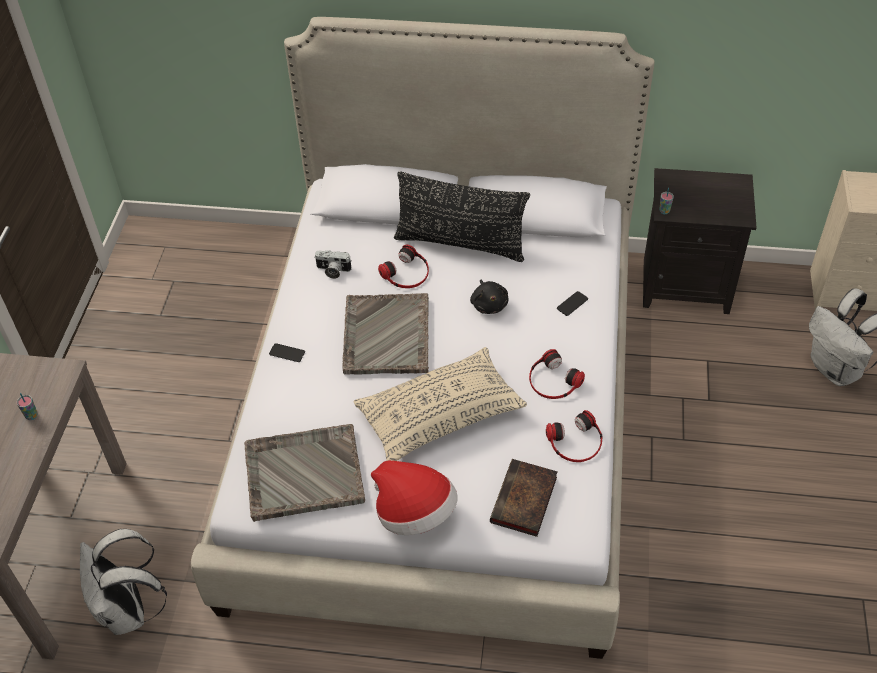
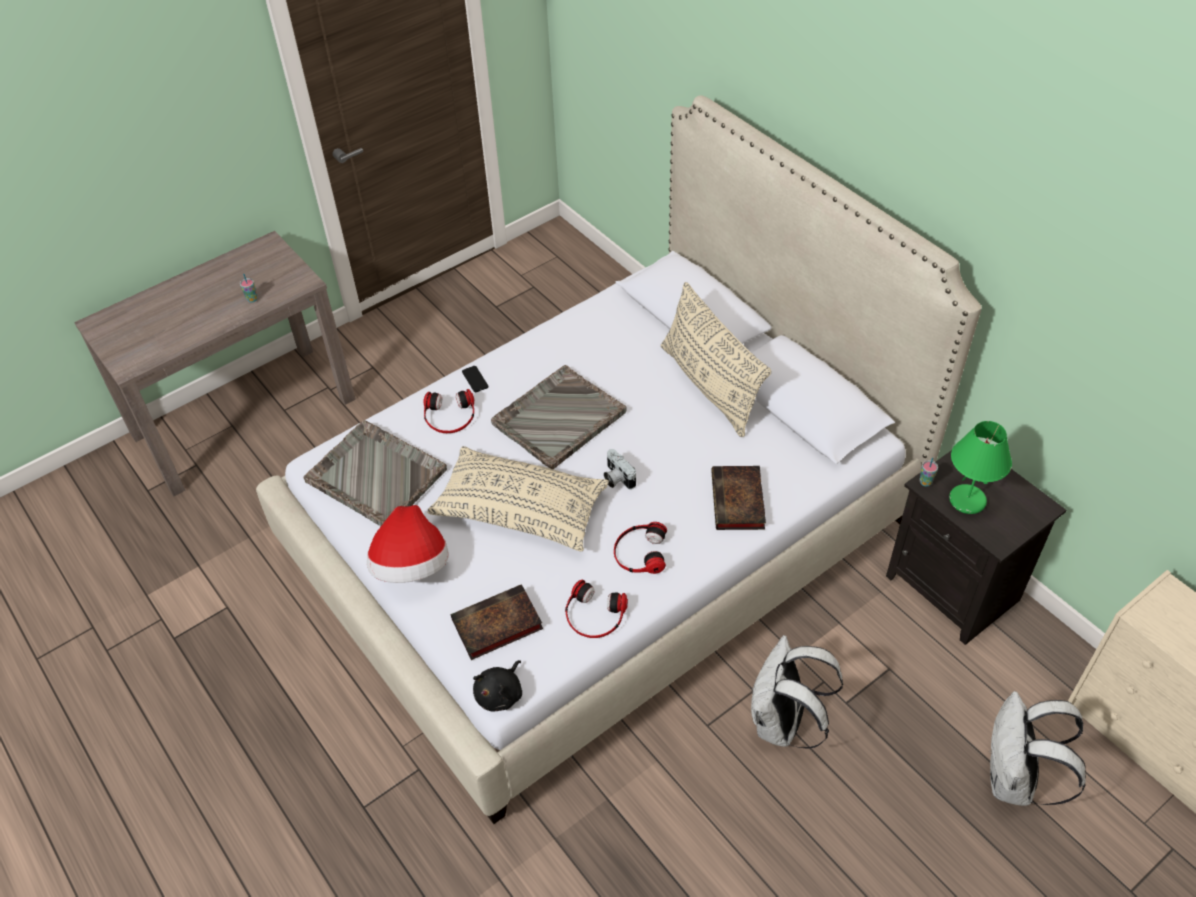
camera: 45 degrees right, 0 degrees up
white backpack [80,529,167,635] -> white backpack moved to [751,635,843,749]
camera [314,250,352,279] -> camera moved to [604,449,636,489]
headphones [378,245,429,288] -> headphones moved to [423,389,475,433]
black pillow [394,172,530,262] -> beige pillow [661,282,772,437]
black plush toy [470,280,508,314] -> black plush toy moved to [473,660,522,712]
phone [557,291,588,316] -> book [711,466,766,530]
none -> green table lamp [949,421,1012,514]

